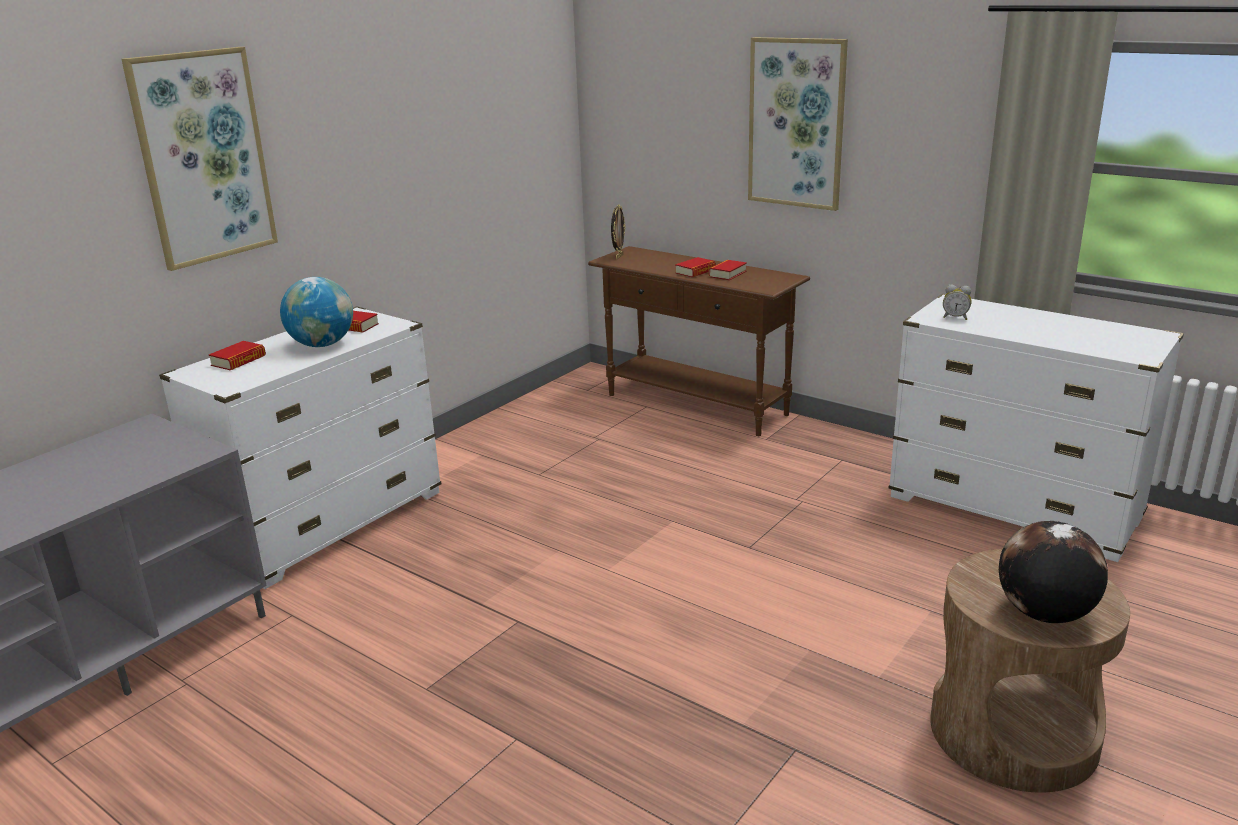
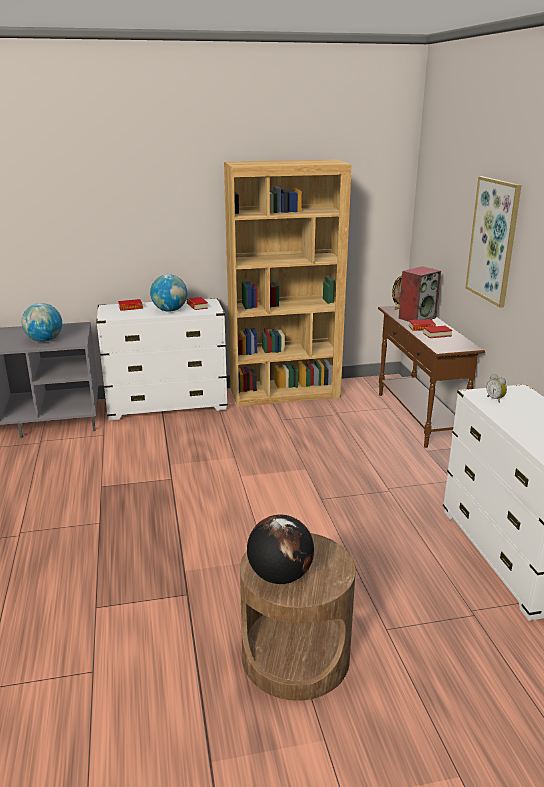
camera: 40 degrees right, 0 degrees up
picture [121,47,278,271] -> none
none -> globe [22,303,62,342]
none -> brown bookcase [224,160,352,407]
none -> speaker [398,266,441,322]

